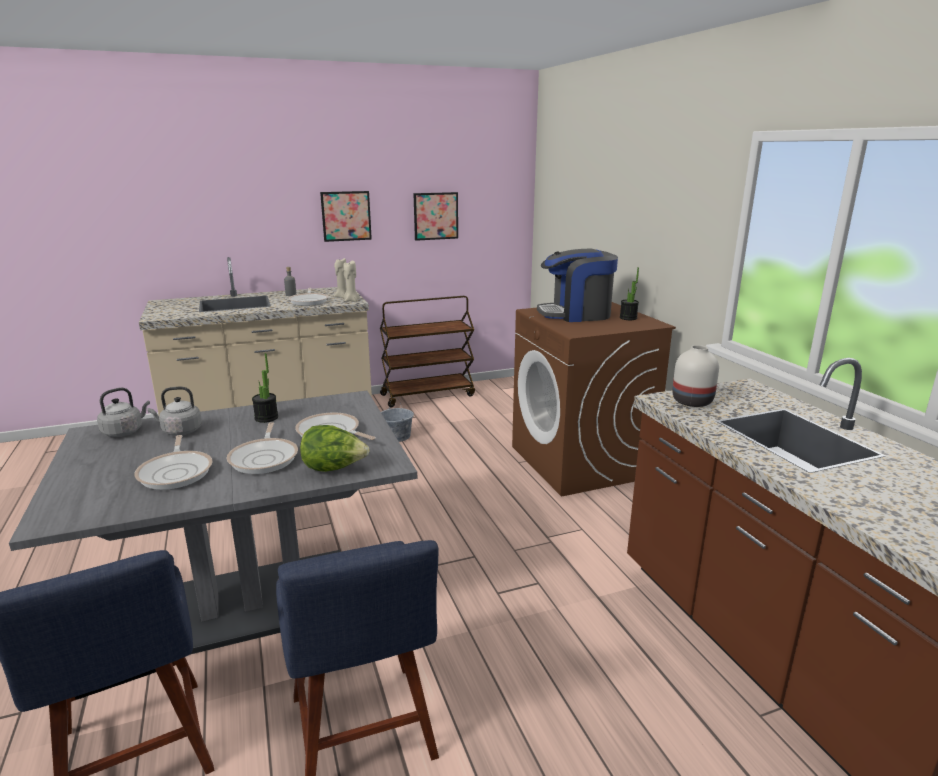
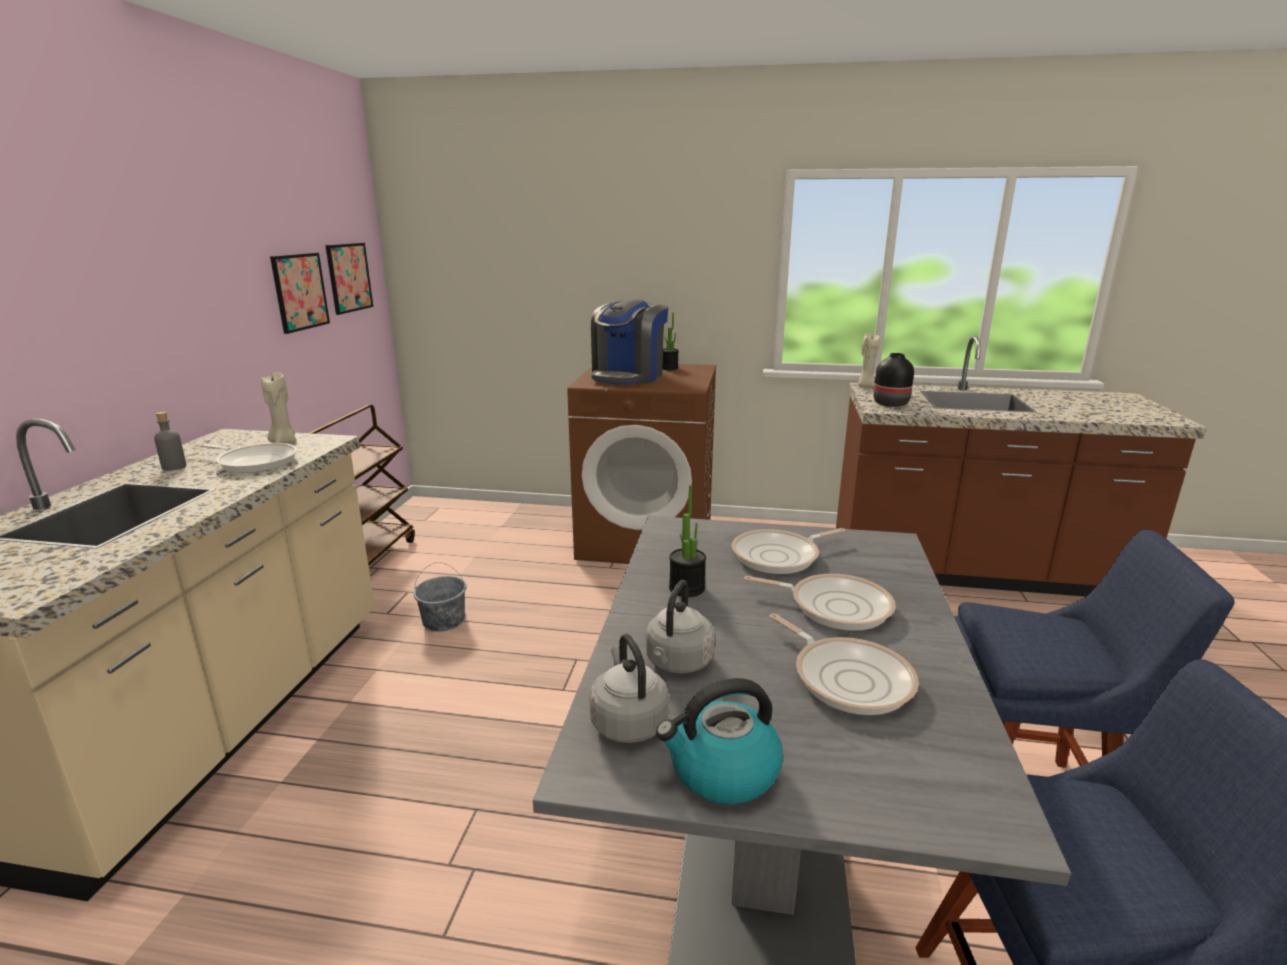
camera: 60 degrees left, 0 degrees up
frying pan [134,435,213,490] -> frying pan turned 45 degrees clockwise [769,613,919,715]
lettuce [300,425,370,472] -> none
picture [320,191,372,242] -> picture moved to [325,243,373,315]
beige candle [343,261,359,302] -> beige candle moved to [858,332,880,387]
white vase [672,345,719,407] -> black vase [874,353,914,407]
none -> kettle [656,678,783,804]

